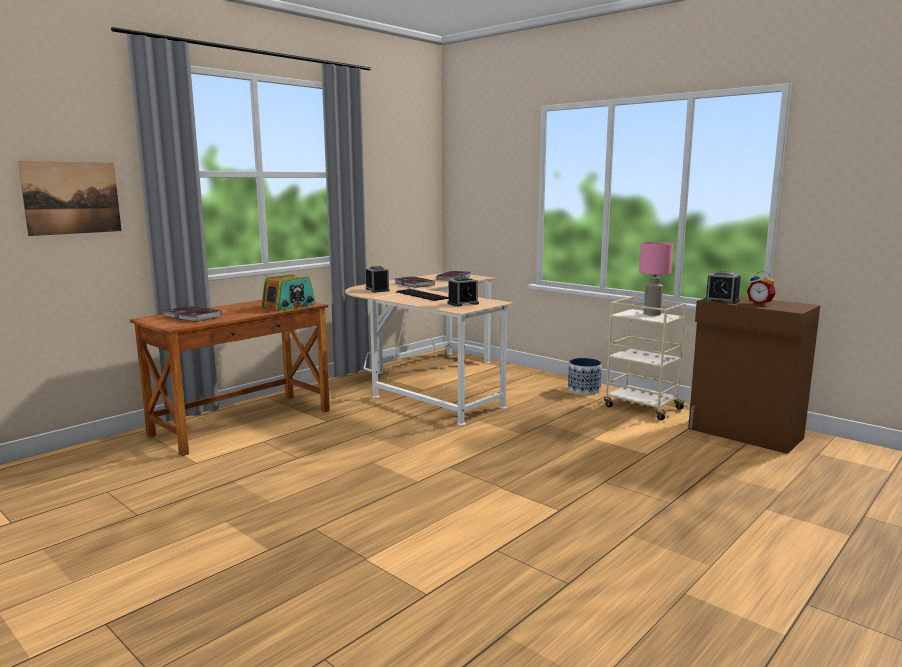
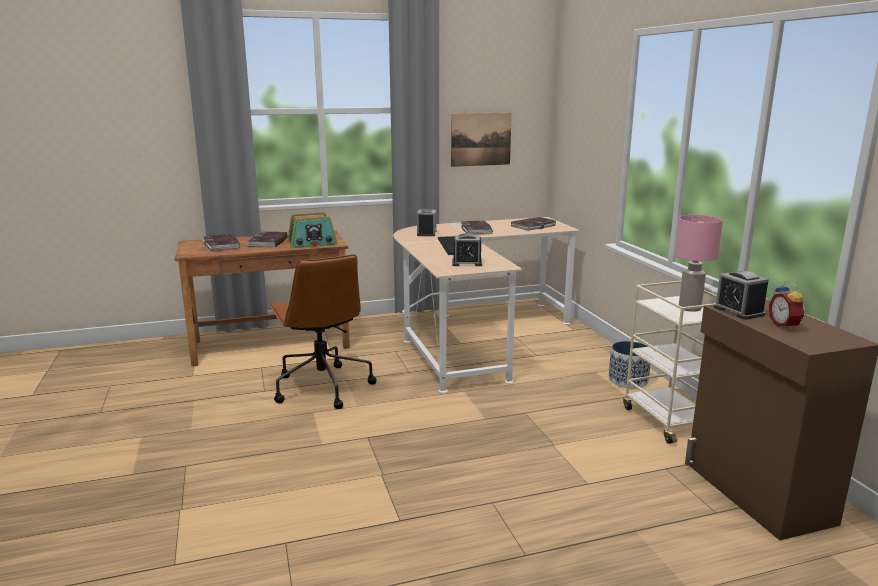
camera: 30 degrees right, 5 degrees up
picture [17,161,122,236] -> picture moved to [451,113,512,167]
none -> book [248,232,288,247]
none -> brown office chair [269,254,377,409]

